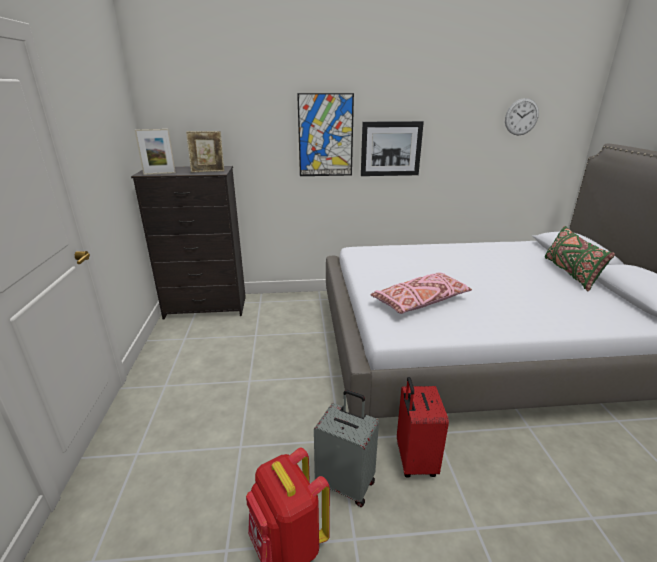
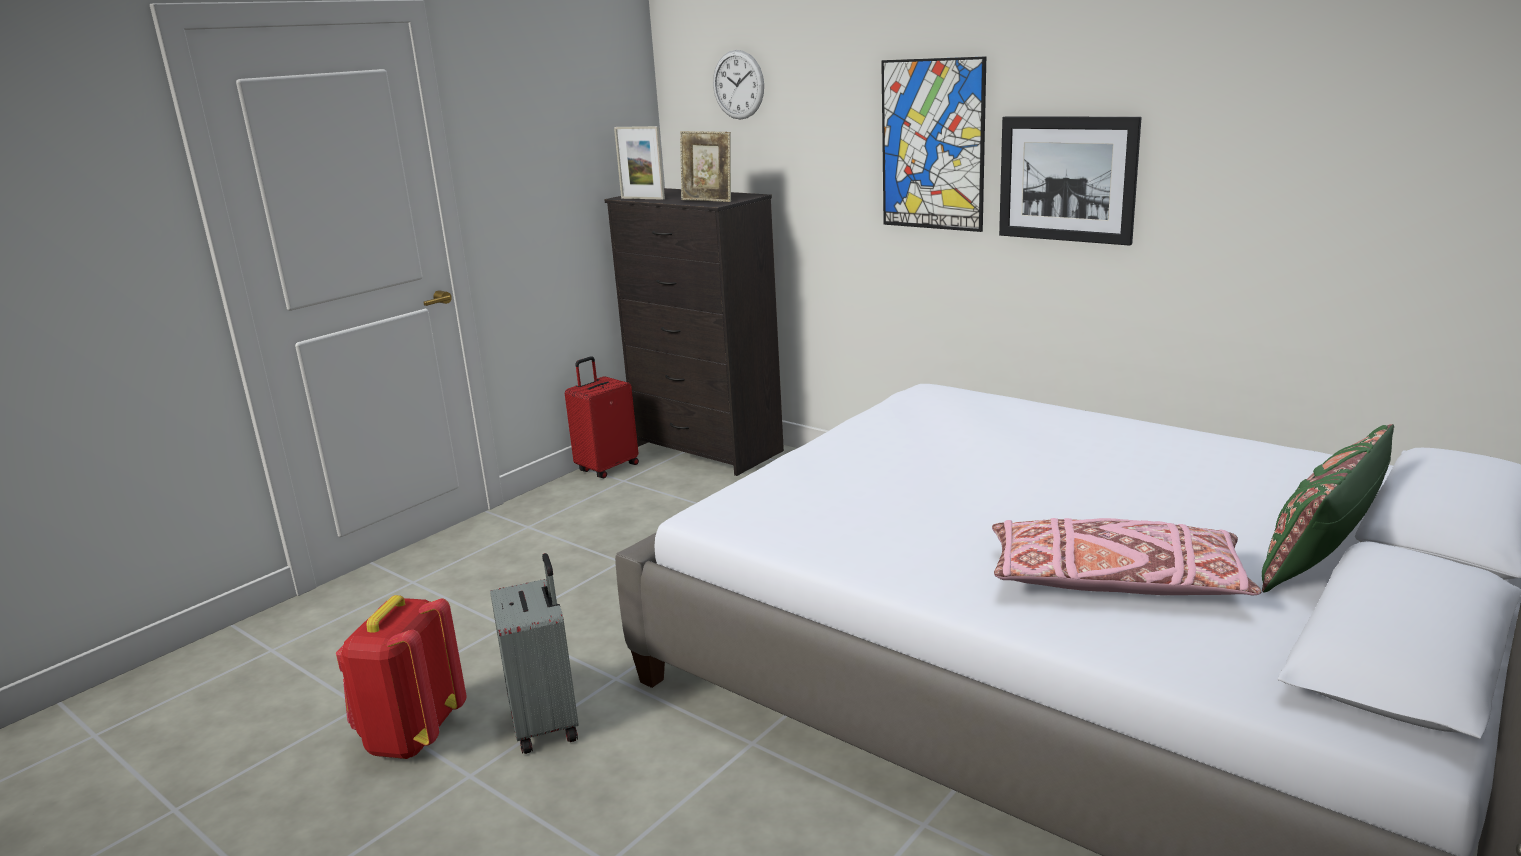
camera: 45 degrees right, 5 degrees down
pink pillow [370,272,472,314] -> pink pillow moved to [992,518,1261,595]
red suitcase [397,377,449,477] -> red suitcase moved to [565,356,639,478]
wall clock [505,98,539,136] -> wall clock moved to [713,50,764,119]

